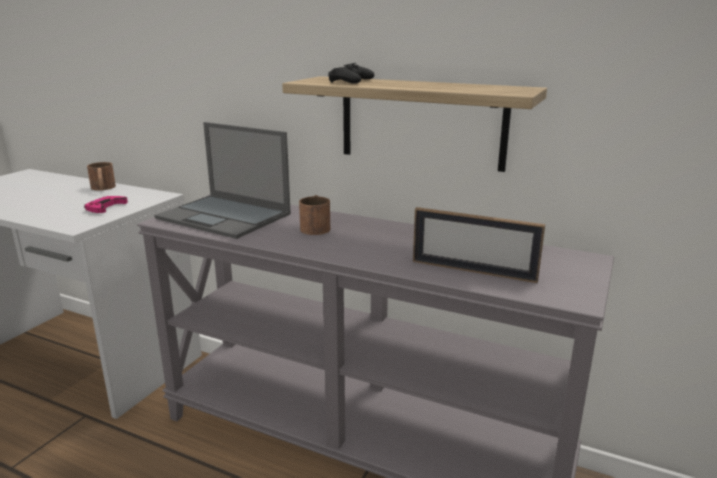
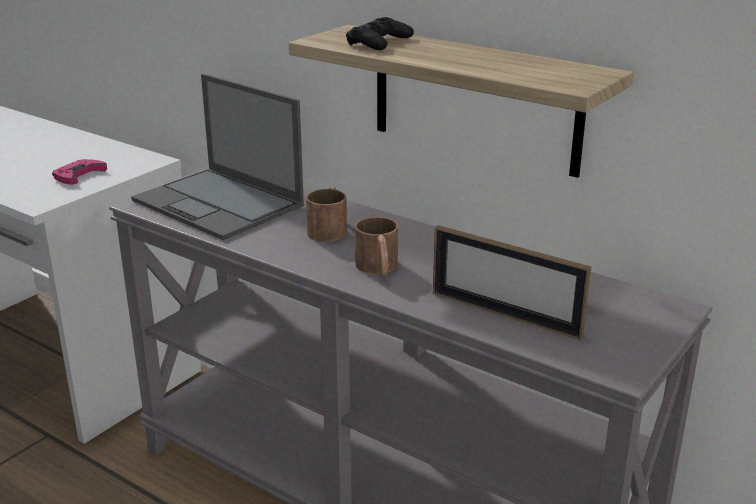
camera: 10 degrees right, 5 degrees up
brown mug [87,162,116,191] -> brown mug moved to [355,217,398,277]

